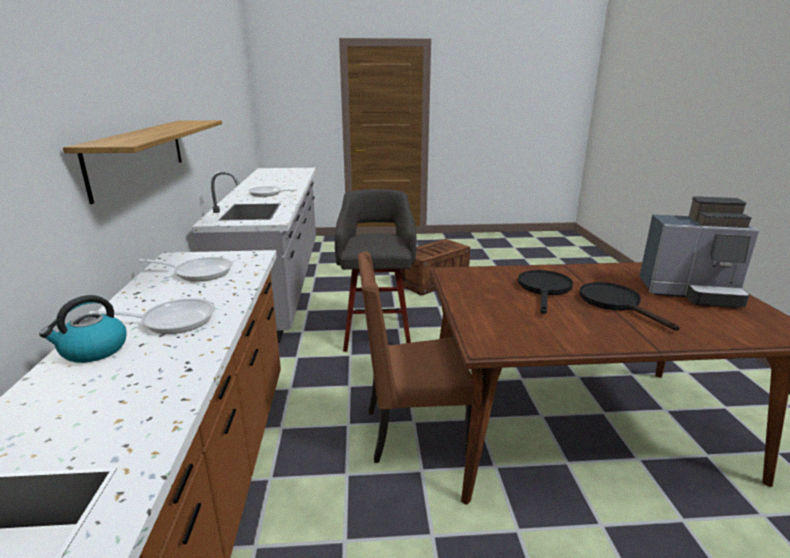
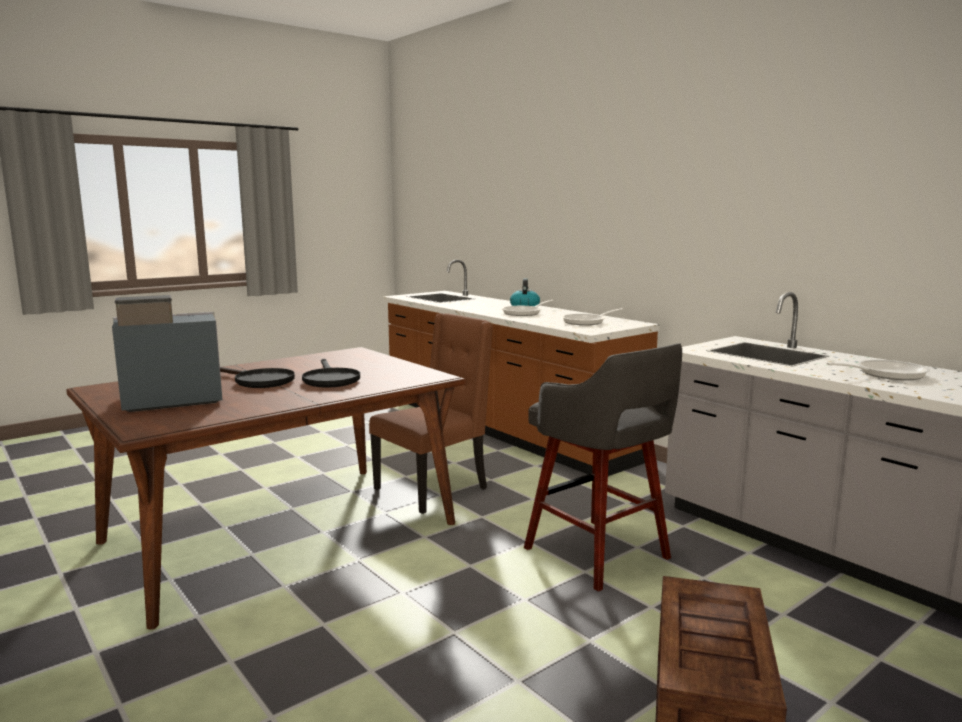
camera: 145 degrees right, 10 degrees down
shelf [63,120,222,204] -> none

